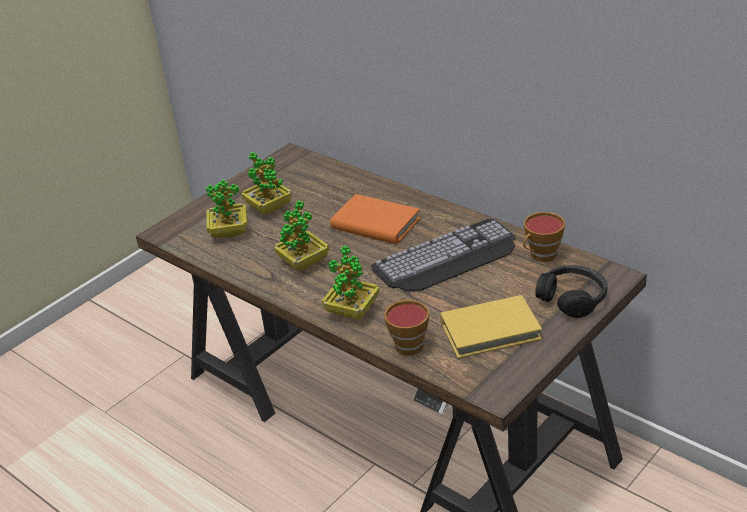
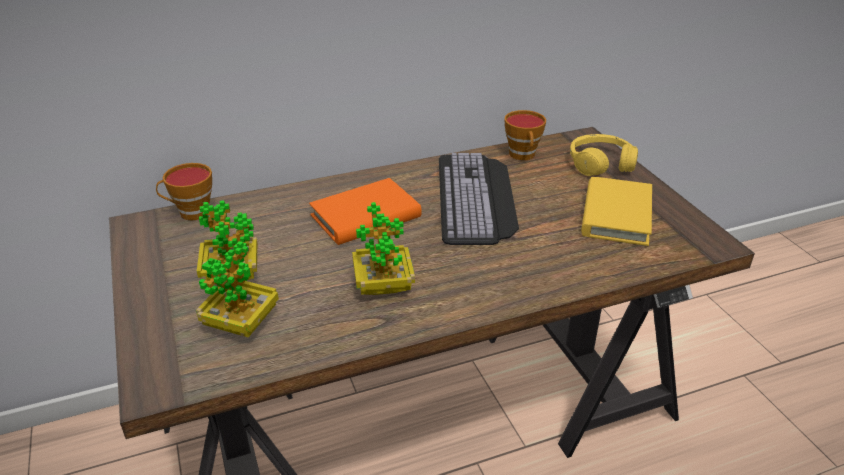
camera: 65 degrees left, 0 degrees up
potted plant [322,246,380,320] -> none
cup [384,300,429,356] -> cup moved to [156,163,212,220]
black headphones [535,265,608,318] -> yellow headphones [570,134,638,176]

